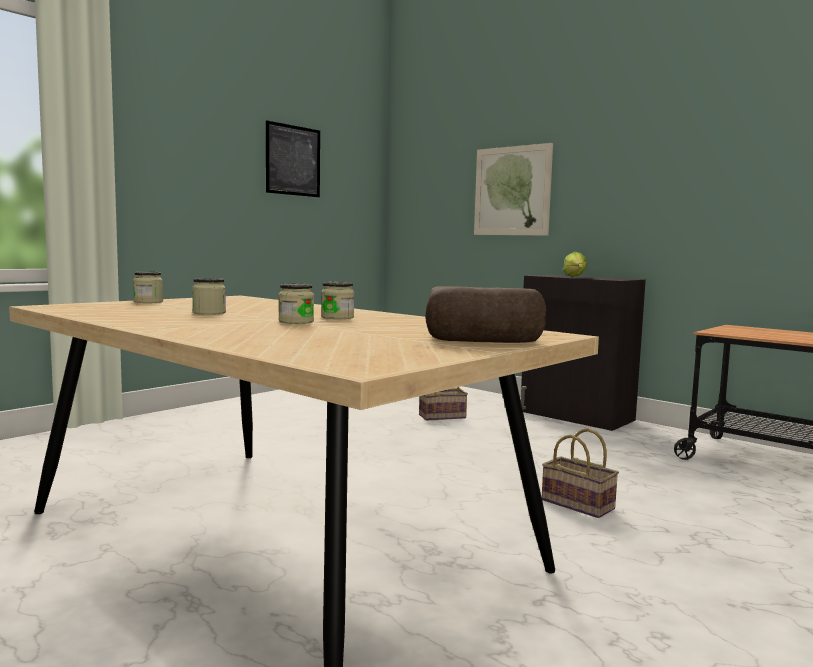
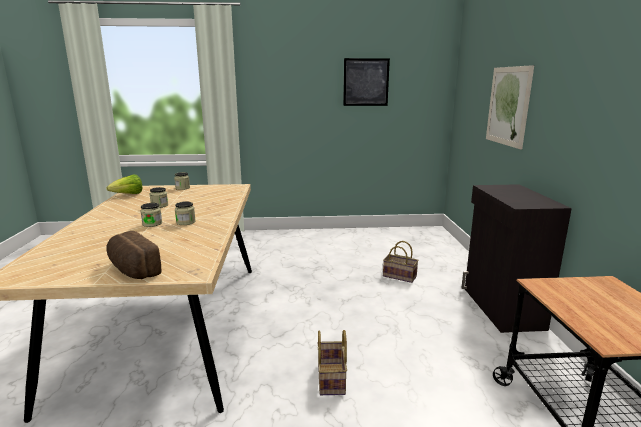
camera: 45 degrees right, 10 degrees up
lettuce [563,252,587,277] -> lettuce moved to [106,175,142,194]

